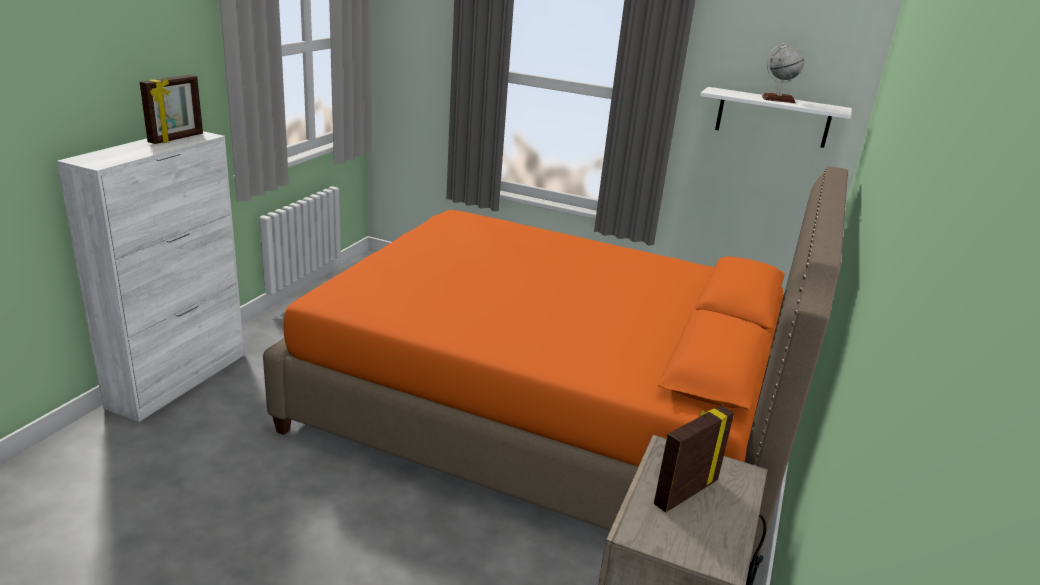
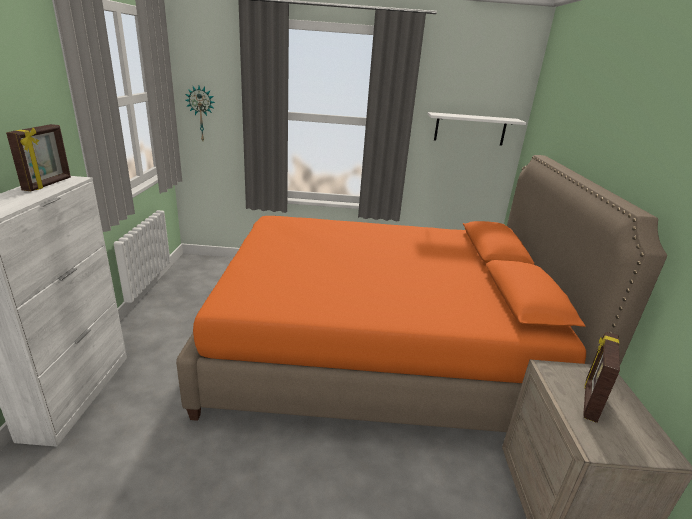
camera: 20 degrees left, 0 degrees up
globe [762,43,804,103] -> none
none -> wall clock [185,85,215,141]

